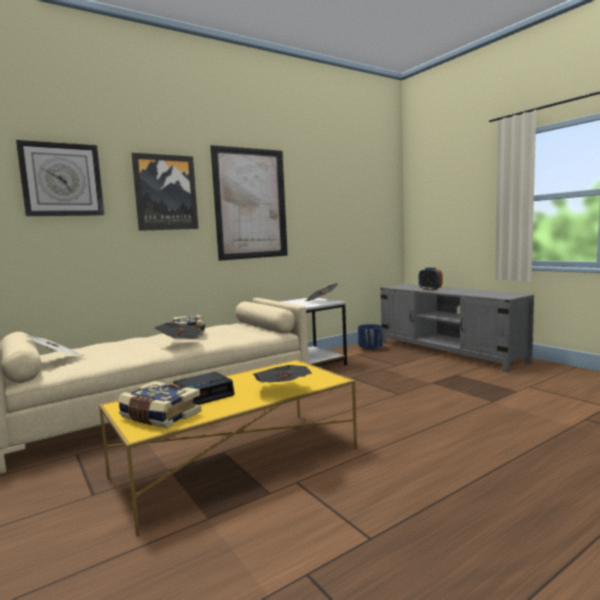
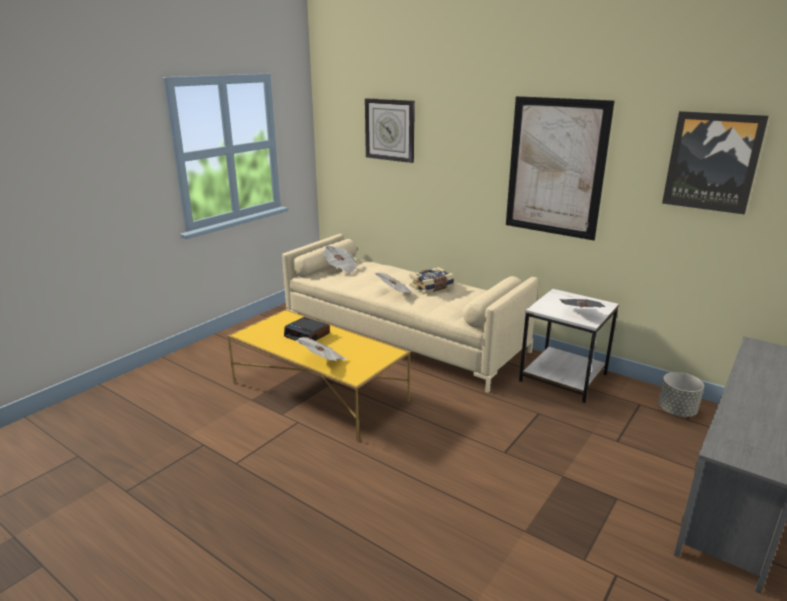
camera: 70 degrees right, 15 degrees up
book [118,381,201,428] -> none
picture [132,153,199,231] -> picture moved to [662,111,769,214]
blue planter [358,324,383,350] -> grey planter [658,372,704,417]
alarm clock [419,268,442,290] -> none

